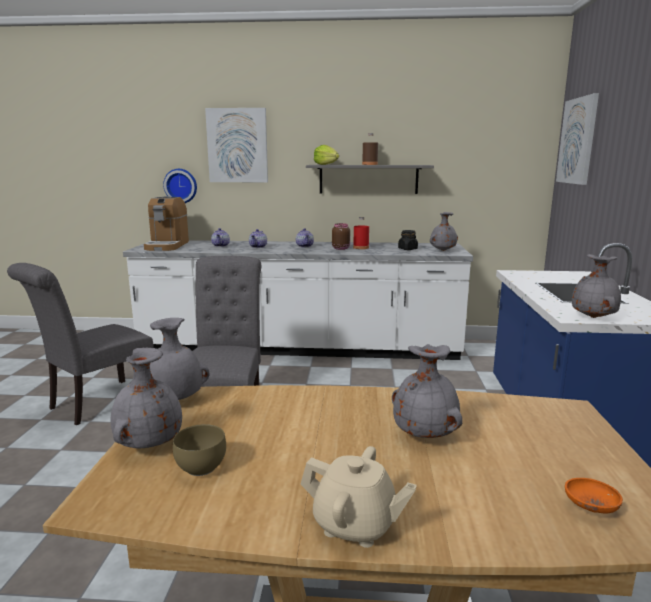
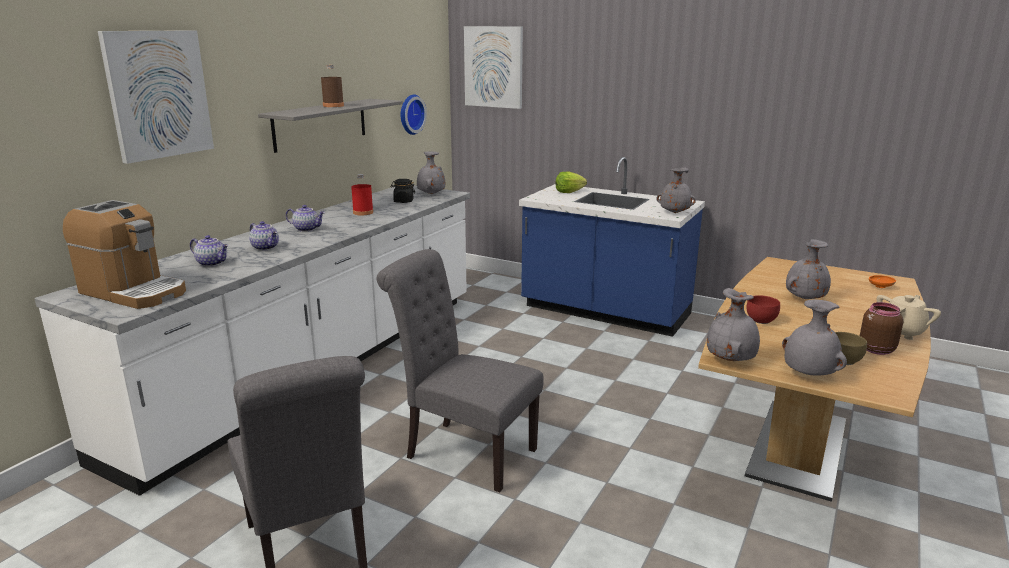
camera: 65 degrees left, 5 degrees up
wall clock [163,169,197,203] -> wall clock moved to [401,95,427,135]
lettuce [314,145,339,165] -> lettuce moved to [556,172,587,193]
brown jar [332,223,350,250] -> brown jar moved to [860,302,903,355]
none -> red bowl [746,295,780,324]

